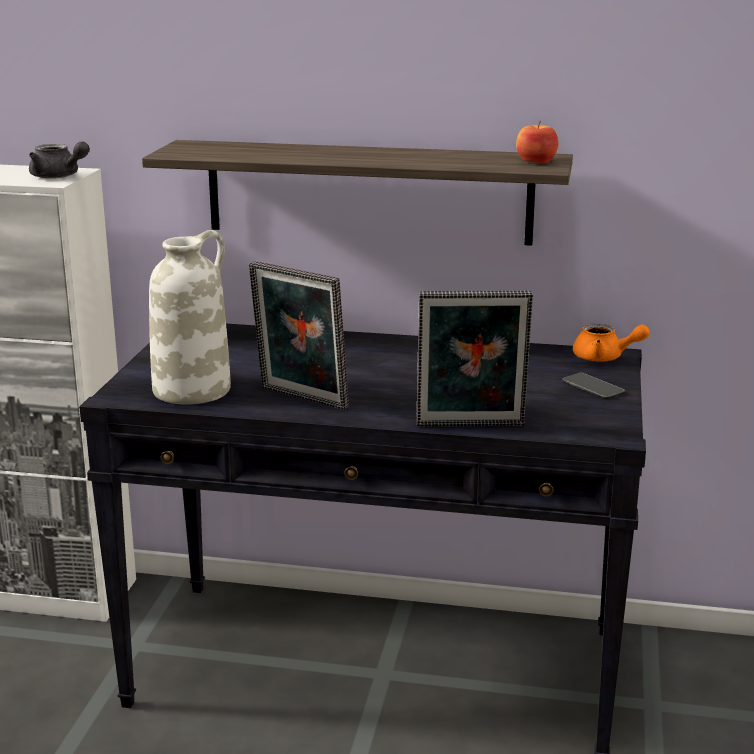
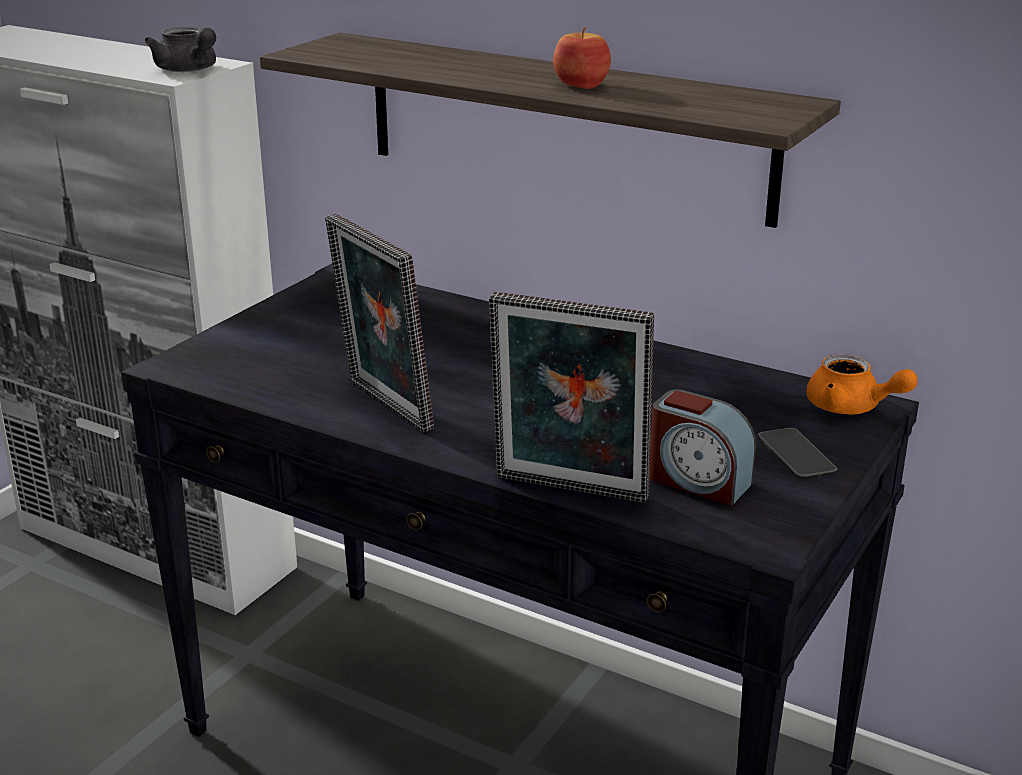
camera: 20 degrees right, 5 degrees up
white vase [149,230,231,405] -> none
apple [516,121,558,164] -> apple moved to [553,27,611,89]
none -> alarm clock [649,389,756,506]

